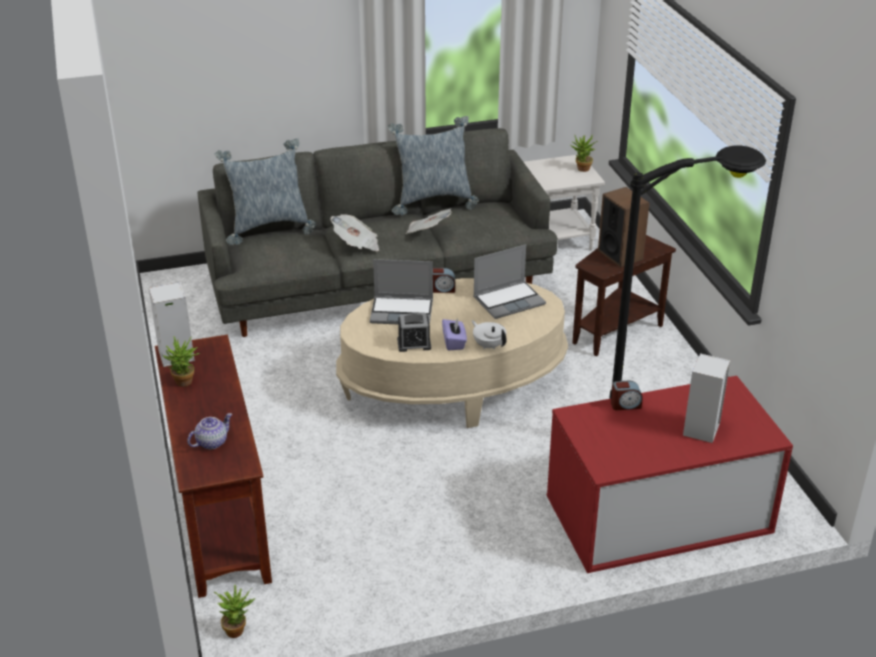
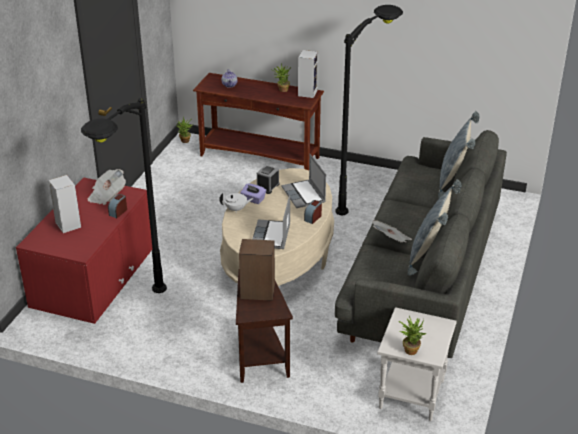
camera: 125 degrees right, 0 degrees up
newspaper [330,214,379,251] -> newspaper moved to [88,169,126,205]
laptop [370,259,433,324] -> laptop turned 60 degrees counterclockwise [281,154,326,208]
none -> black floor lamp [335,5,403,215]

